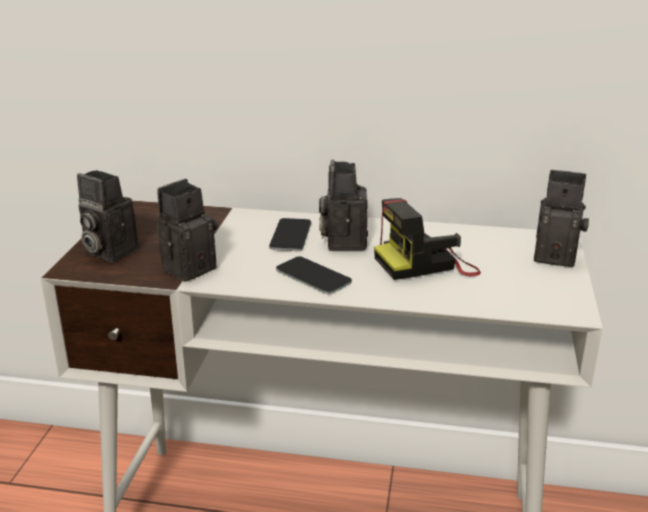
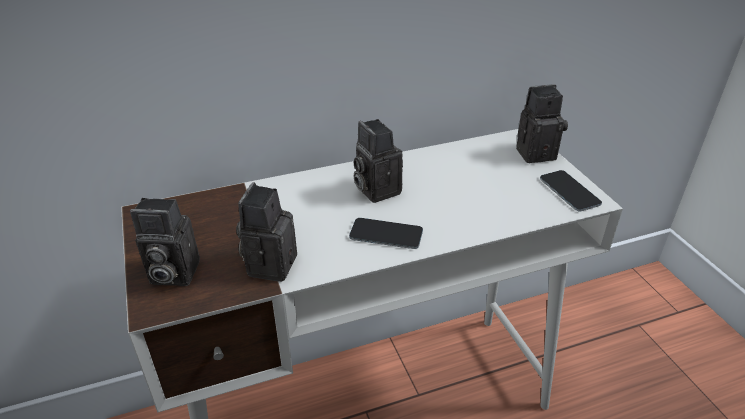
camera: 30 degrees left, 10 degrees up
phone [269,218,311,251] -> phone moved to [540,170,602,211]
camera [374,198,481,280] -> none

